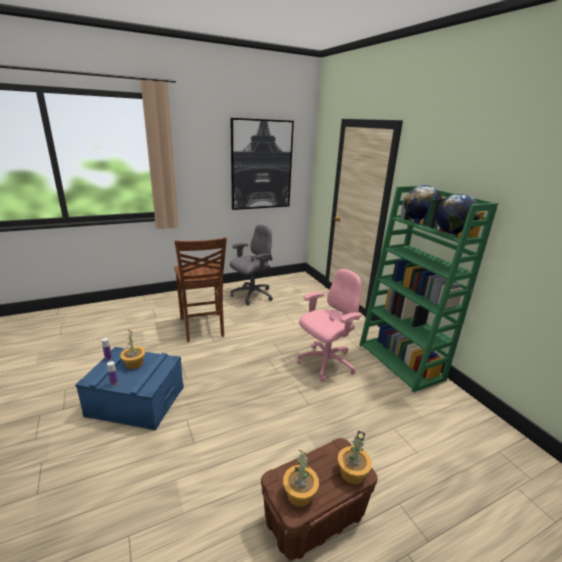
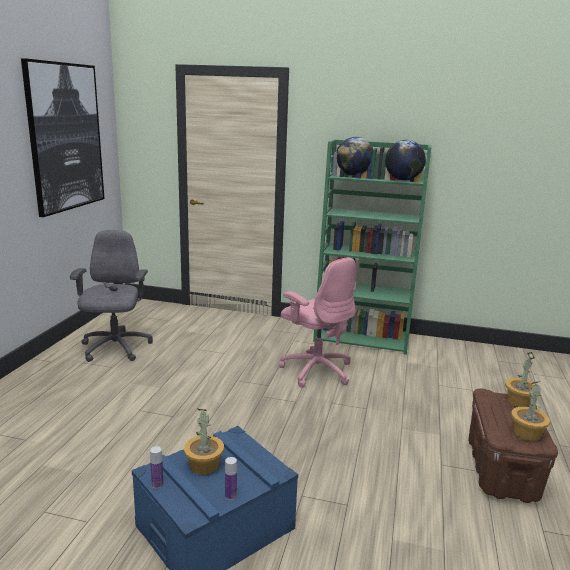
camera: 50 degrees left, 5 degrees down
brown chair [174,237,227,342] -> none
pink office chair [297,269,362,382] -> pink office chair turned 135 degrees clockwise [279,257,356,388]

